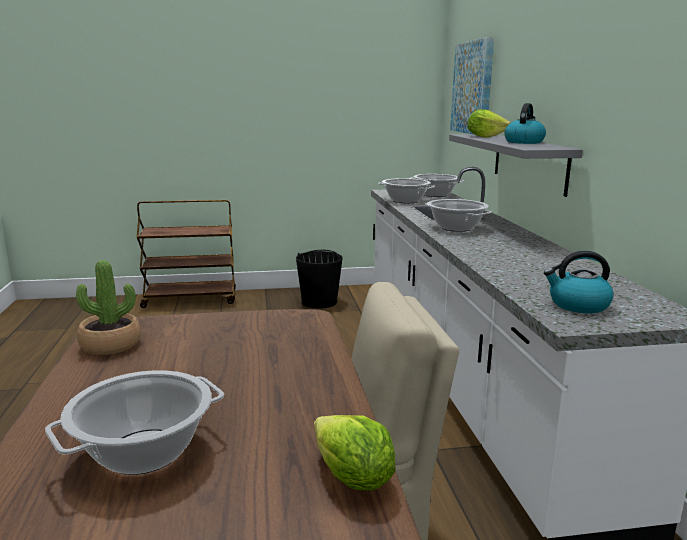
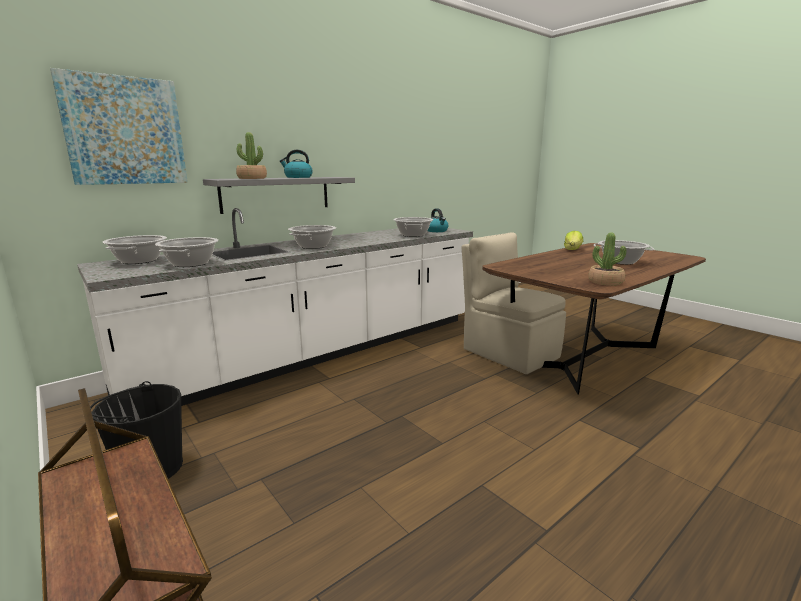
camera: 120 degrees left, 0 degrees up
lettuce [467,109,510,138] -> potted plant [236,132,267,179]
none -> cooking pot [393,217,434,237]

